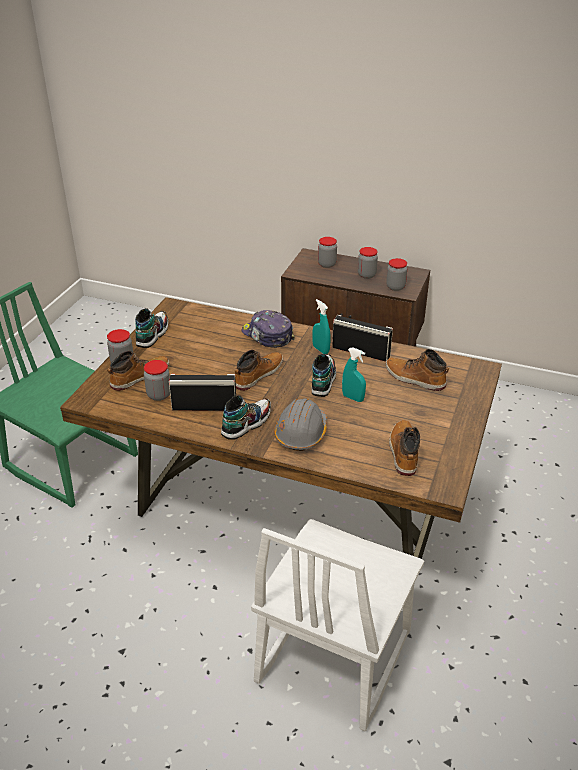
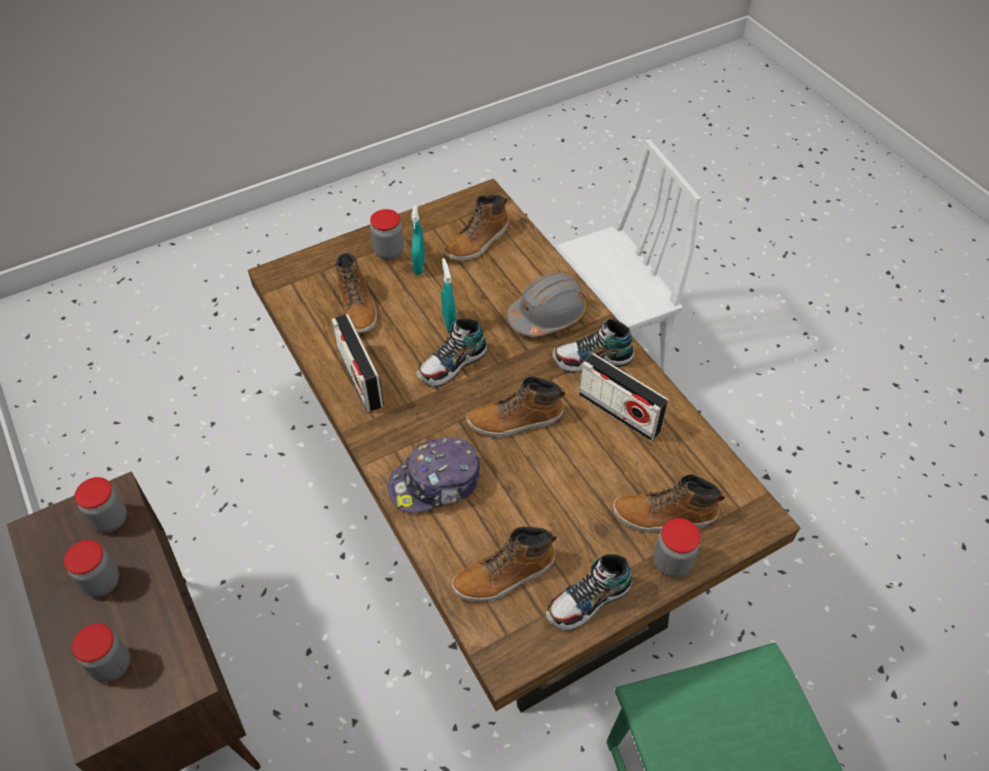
camera: 140 degrees left, 15 degrees up
jar [144,360,170,401] -> jar moved to [370,209,404,260]
cap [242,310,295,348] -> cap turned 75 degrees clockwise [387,437,480,513]
turquoise spray bottle [312,299,330,354] -> turquoise spray bottle moved to [411,205,425,275]
none -> boot [452,527,557,602]

